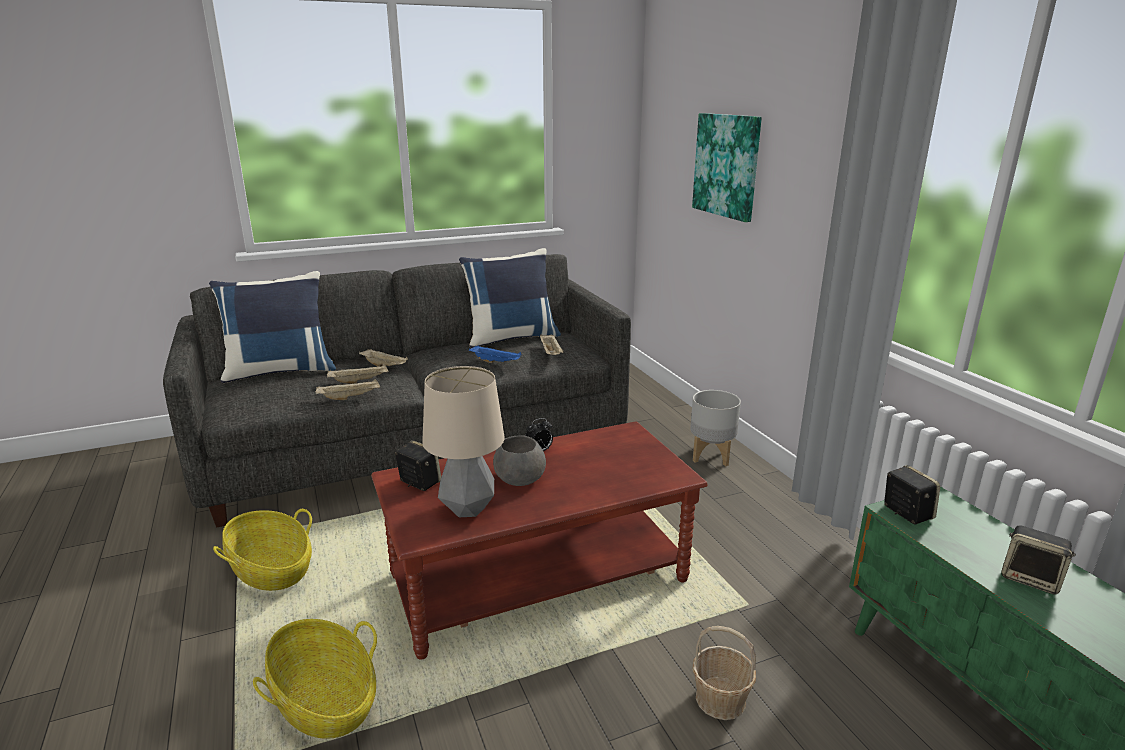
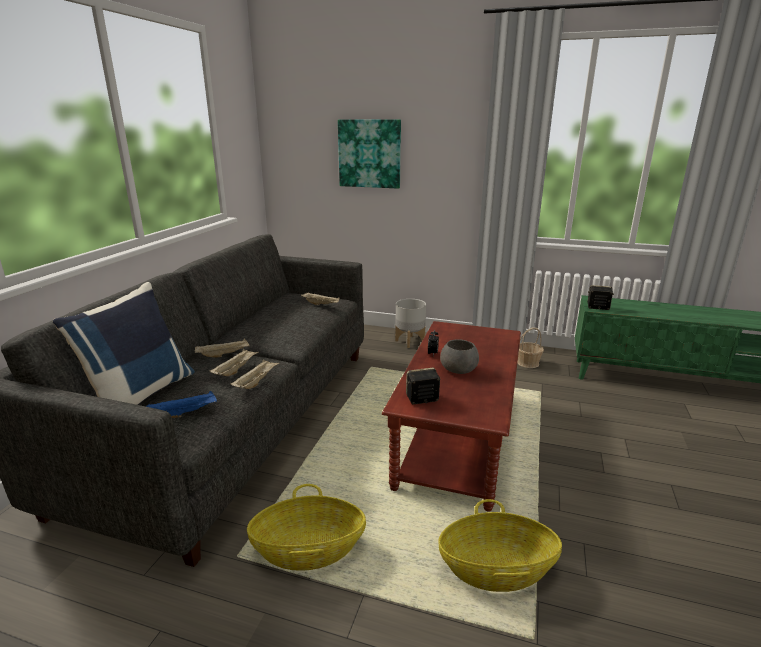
camera: 50 degrees left, 0 degrees up
table lamp [422,366,505,517] -> none
blue pillow [459,248,561,348] -> none
blue tray [469,345,522,363] -> blue tray moved to [146,391,217,418]
basket [692,626,756,720] -> basket moved to [517,327,544,368]
speaker [1001,525,1076,595] -> none

